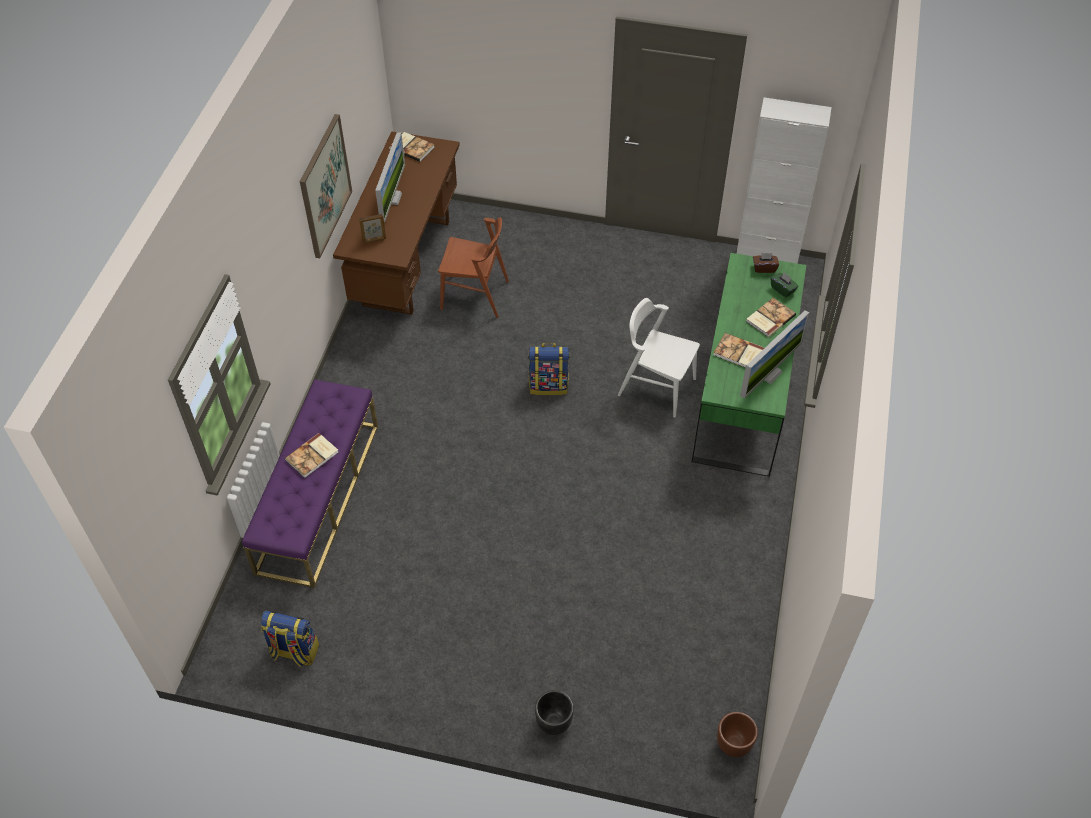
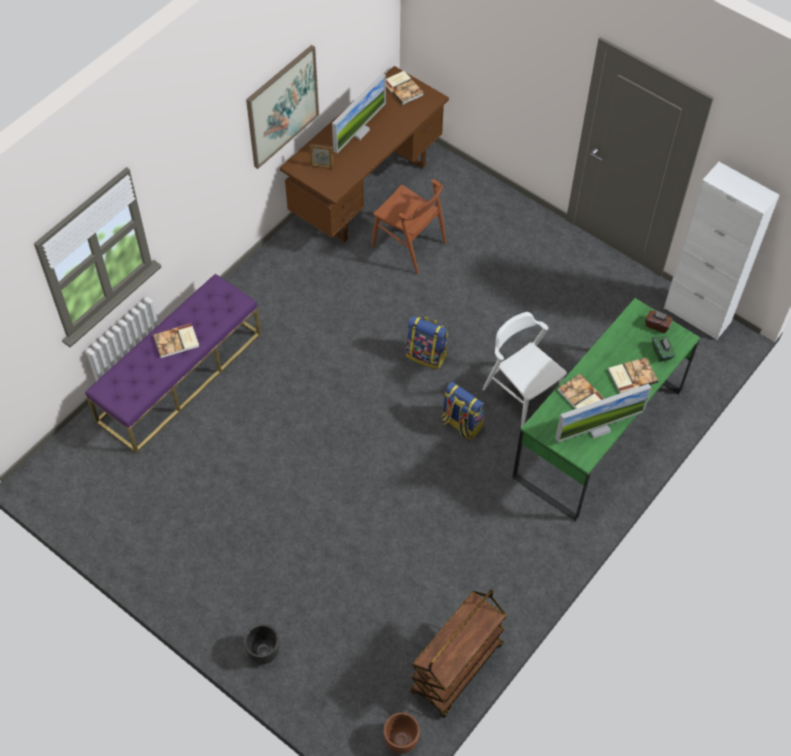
camera: 25 degrees right, 5 degrees up
backpack [261,611,319,667] -> backpack moved to [441,382,484,440]
none -> brown cart [410,590,507,718]

